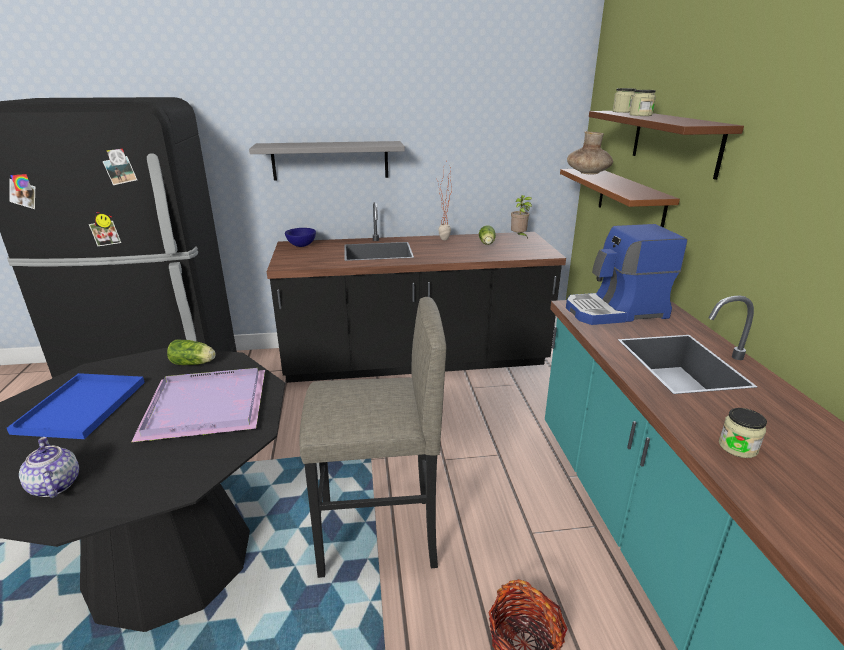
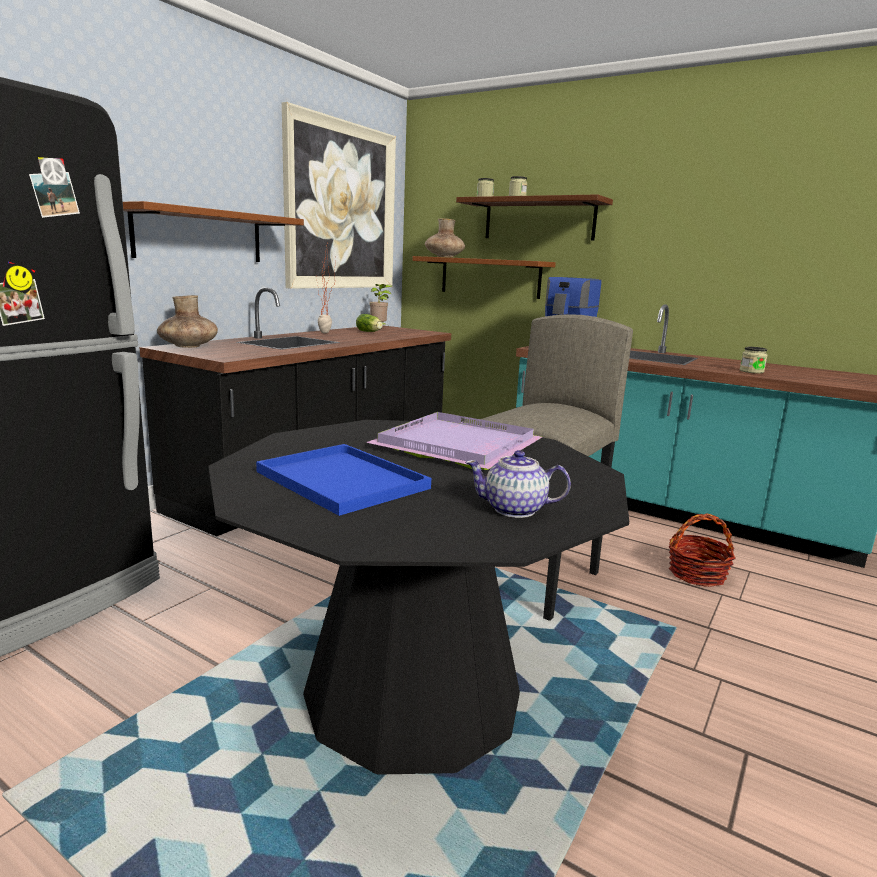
camera: 50 degrees left, 10 degrees down
lettuce [167,339,216,365] -> none
grey shelf [249,141,405,181] -> brown shelf [123,201,304,262]
blue bowl [285,228,316,247] -> brown vase [157,295,218,348]
none -> picture [282,102,396,289]

